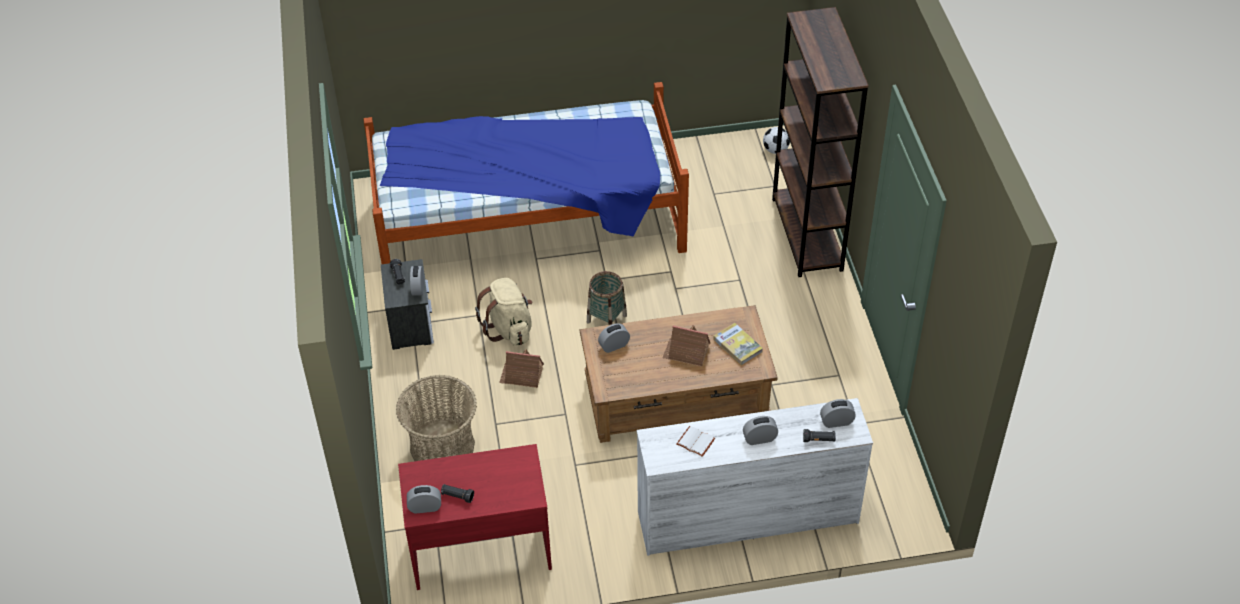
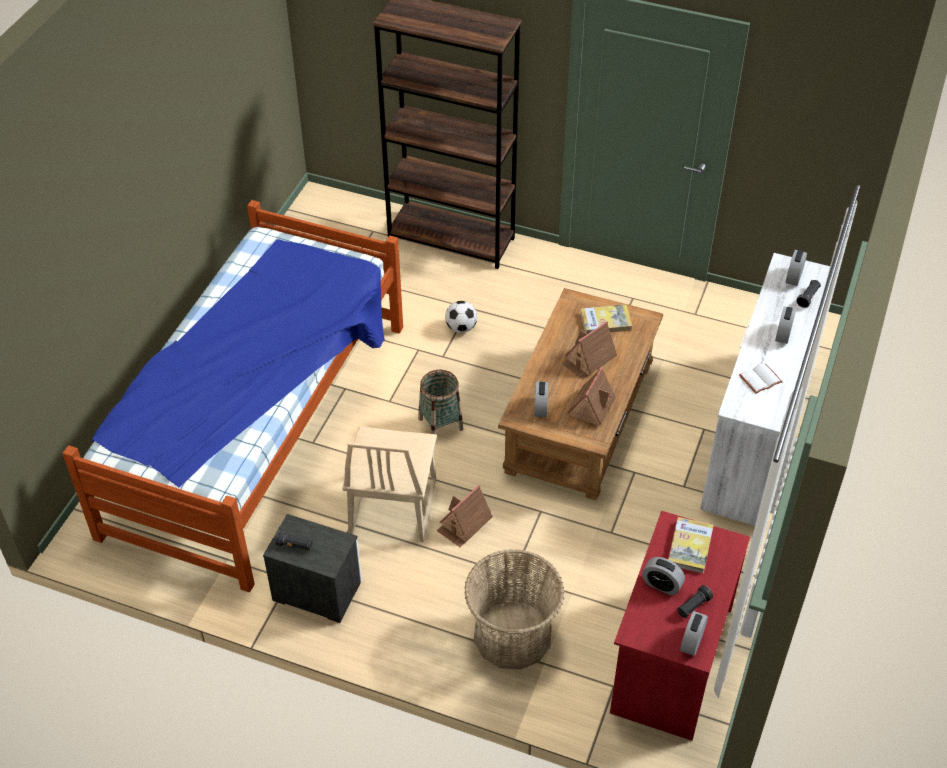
camera: 60 degrees left, 0 degrees up
alarm clock [410,266,424,296] -> alarm clock moved to [642,557,685,595]
beige backpack [475,278,532,346] -> beige chair [342,426,437,542]
football [763,127,790,154] -> football moved to [445,301,477,333]
none -> toy house [567,367,616,426]
none -> book [668,517,714,574]

